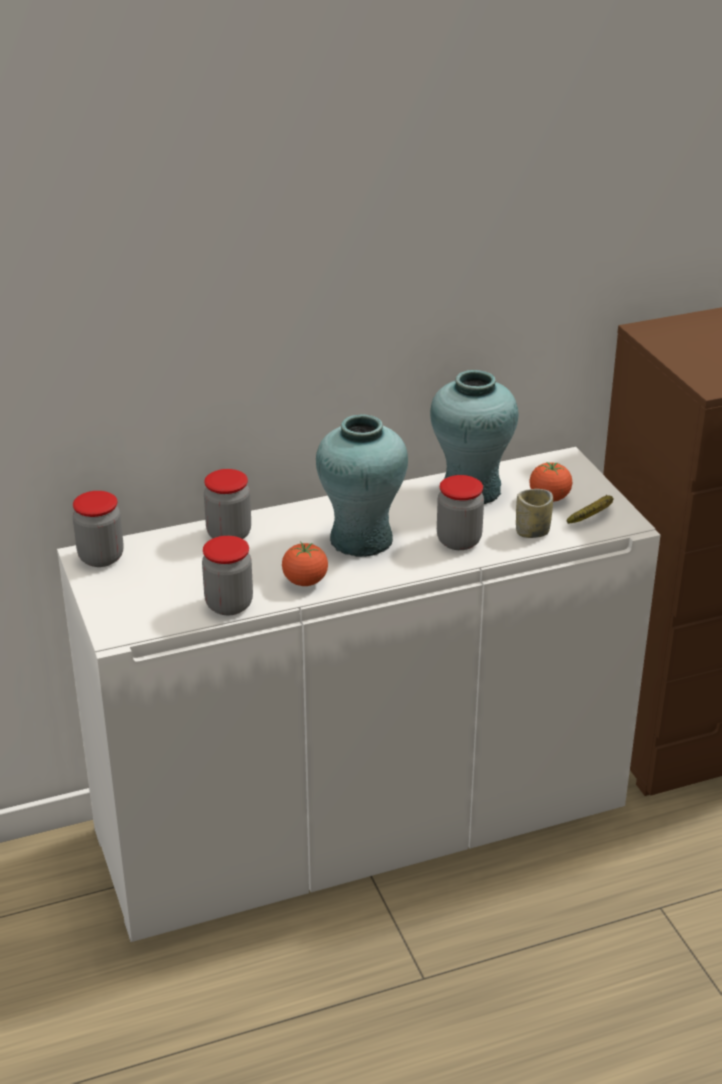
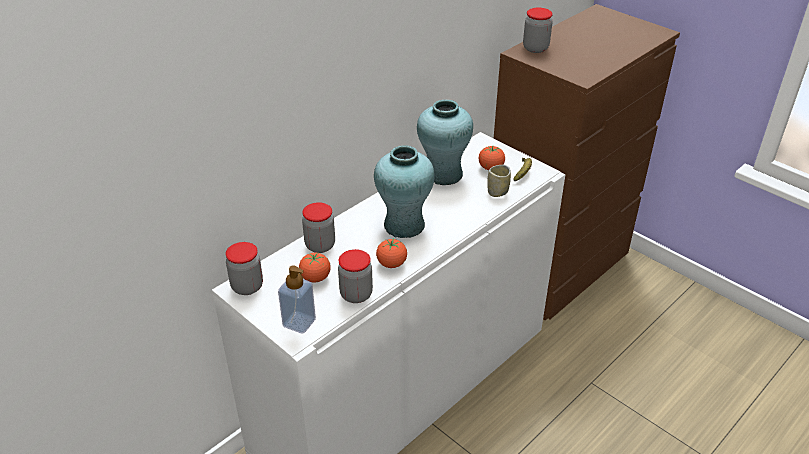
camera: 25 degrees left, 5 degrees up
jar [437,475,484,550] -> jar moved to [523,8,553,53]
none -> soap dispenser [278,265,316,334]
none -> tomato [299,252,331,283]

